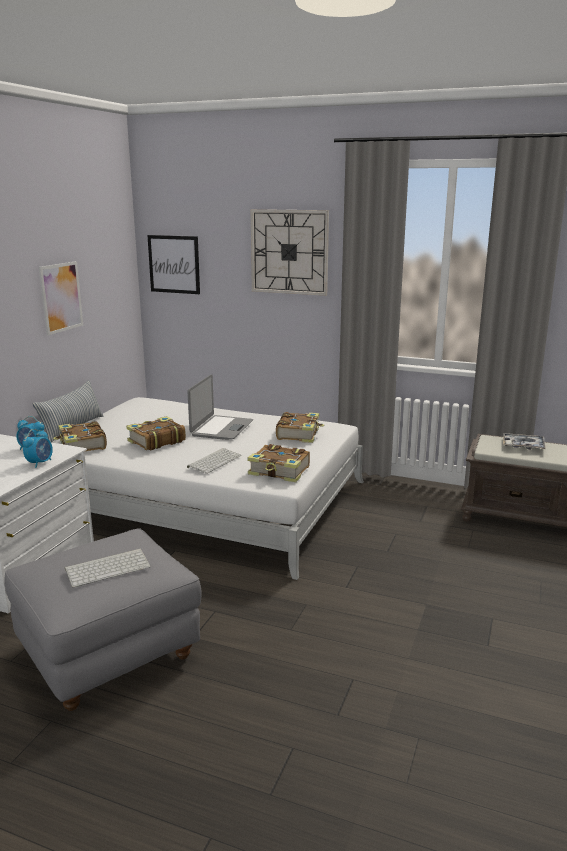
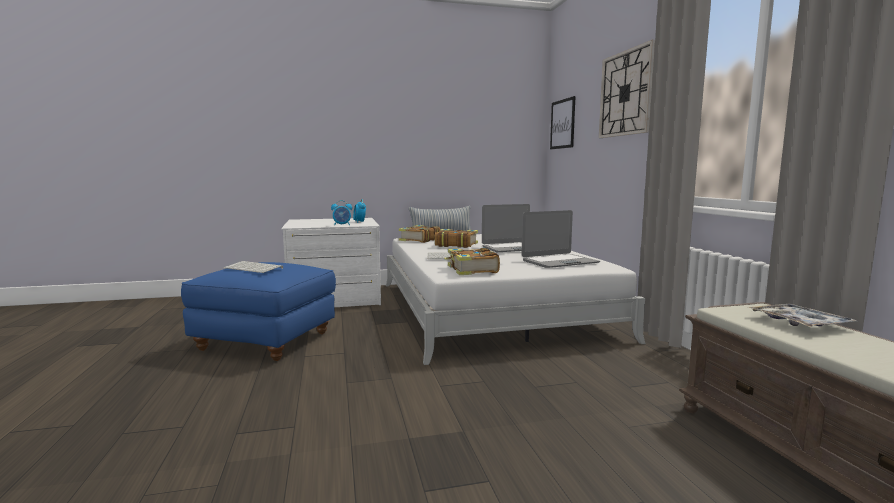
camera: 55 degrees right, 10 degrees down
grey ottoman [4,529,201,711] -> blue ottoman [181,262,336,361]
picture [39,261,83,335] -> none
book [276,412,325,443] -> laptop [521,210,600,268]

